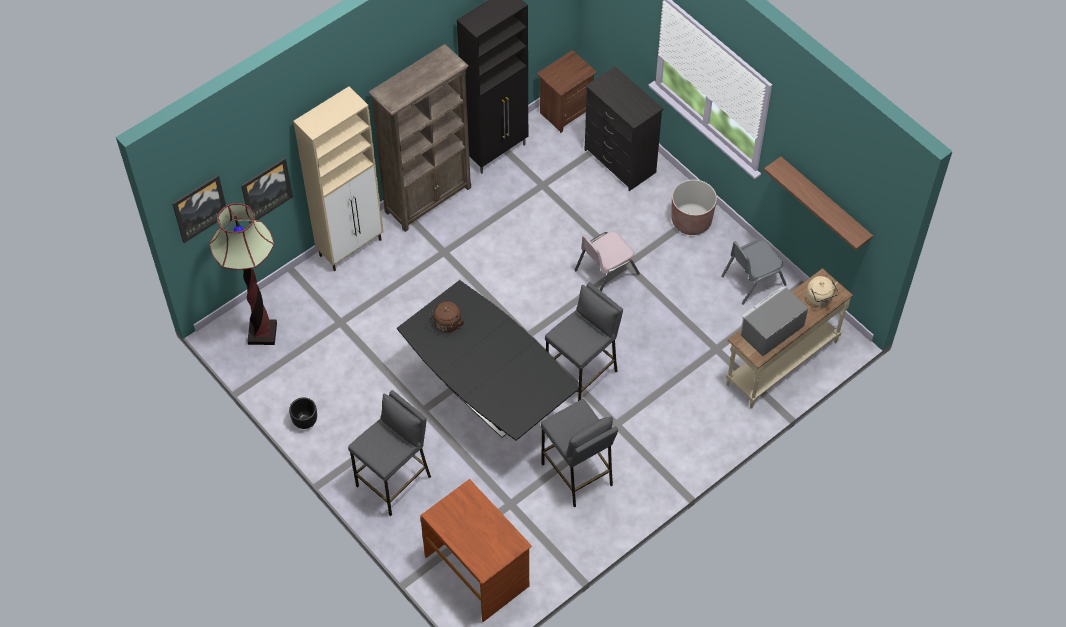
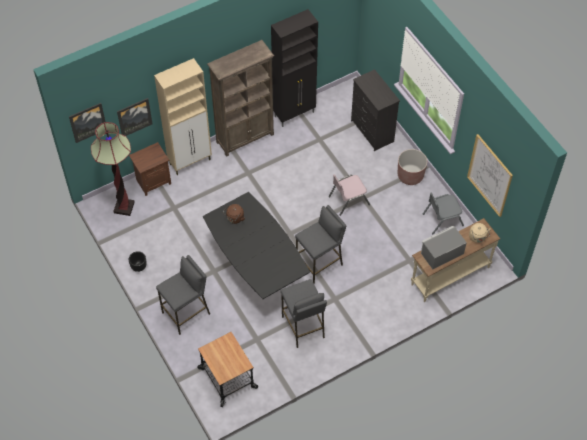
camera: 10 degrees right, 0 degrees up
brown desk [420,479,532,622] -> cart [197,332,258,407]
brown nightstand [537,50,597,133] -> brown nightstand moved to [129,142,171,196]
shelf [764,156,873,250] -> picture [467,134,513,217]

